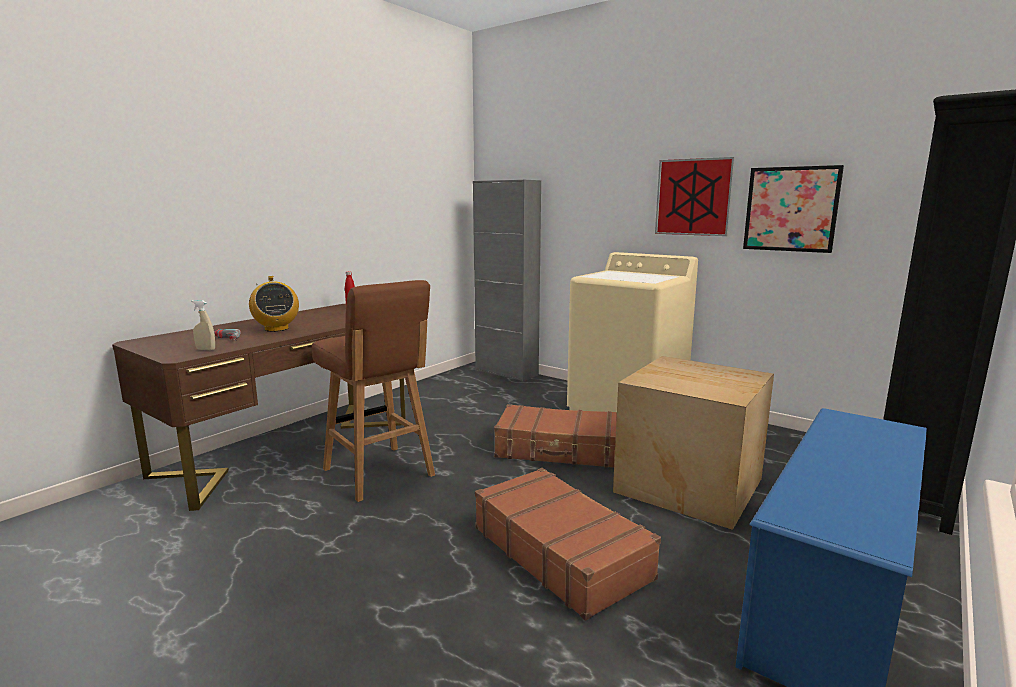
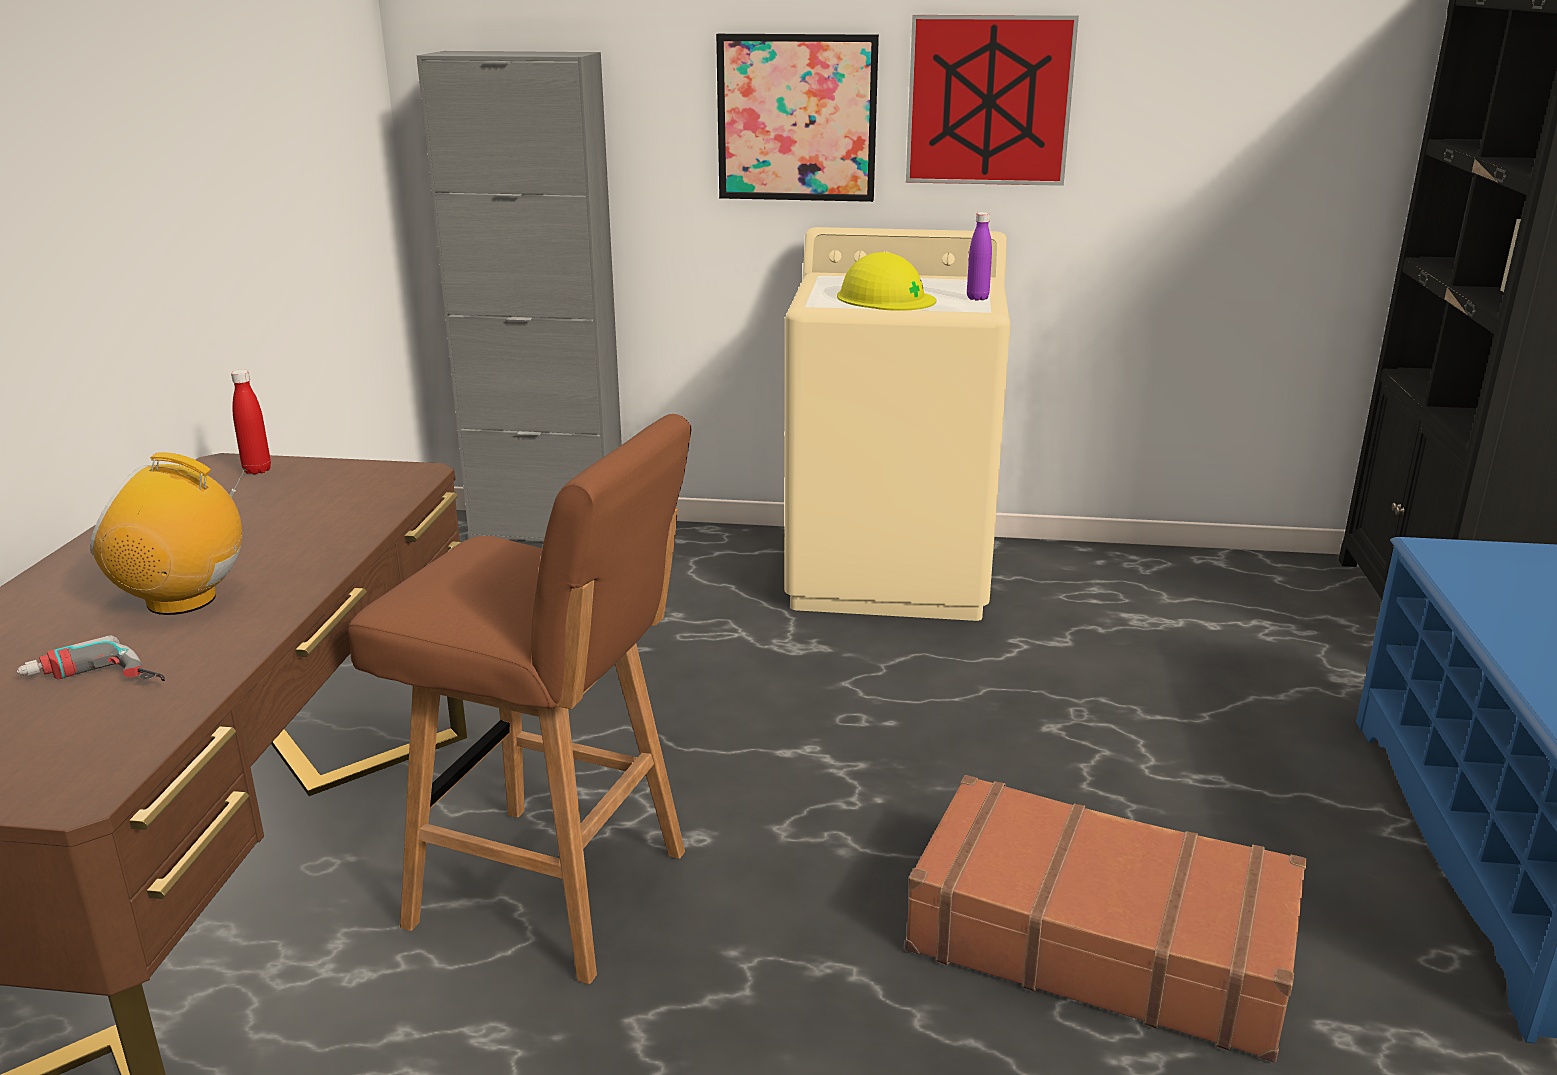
camera: 30 degrees left, 10 degrees up
beige spray bottle [191,300,215,350] -> none
radio [249,276,299,332] -> radio turned 150 degrees clockwise [90,452,246,615]
brown suitcase [494,404,617,468] -> none
cardboard box [613,356,774,530] -> none
picture [743,165,844,253] -> picture moved to [716,34,879,202]
none -> yellow hard hat [837,252,936,311]
none -> purple bottle [967,212,992,301]

